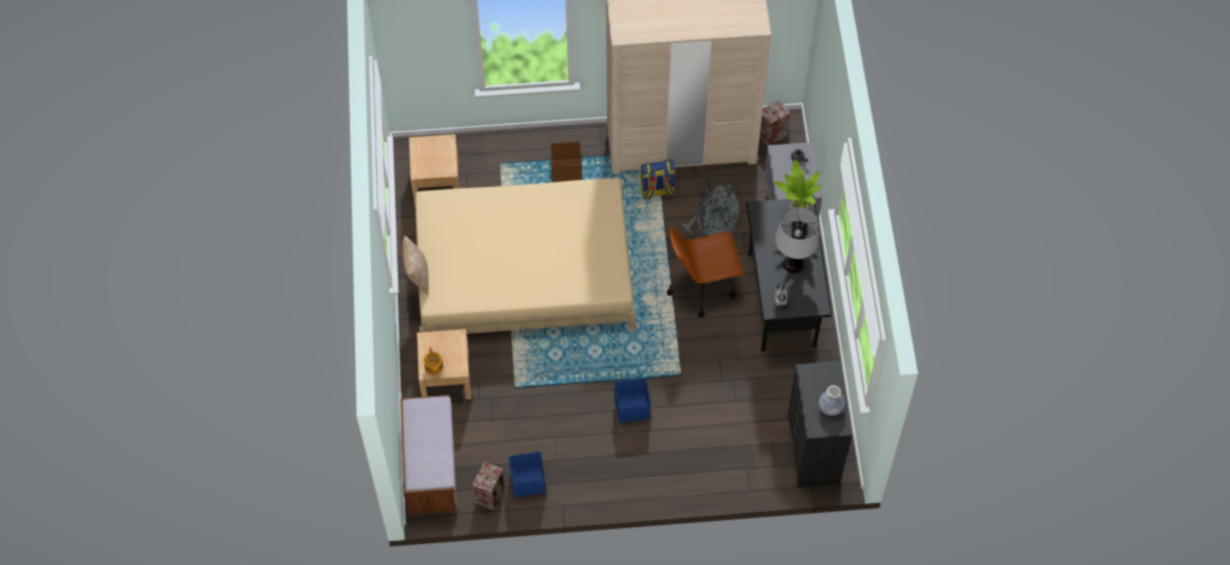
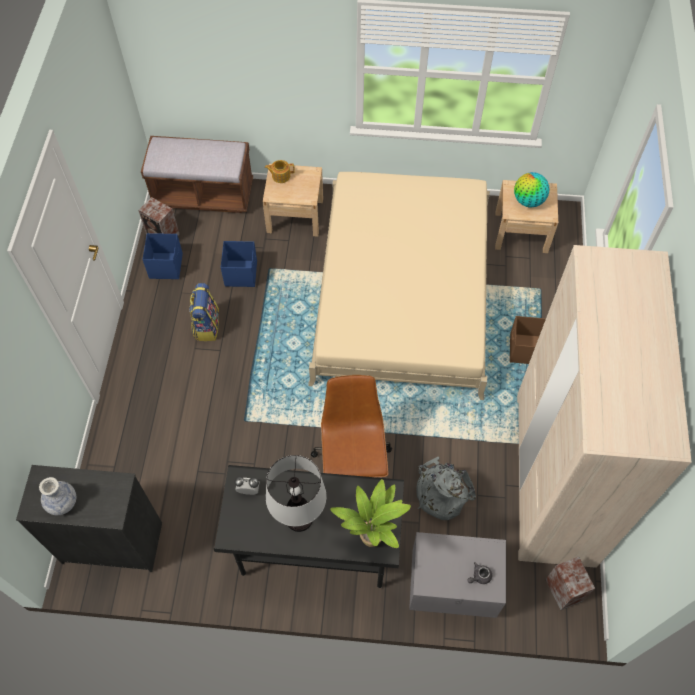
camera: 100 degrees right, 0 degrees up
pillow [402,236,429,295] -> none
blue storage box [614,378,651,423] -> blue storage box moved to [221,241,257,287]
backpack [640,160,675,200] -> backpack moved to [189,283,219,341]
none -> globe [514,172,550,207]

